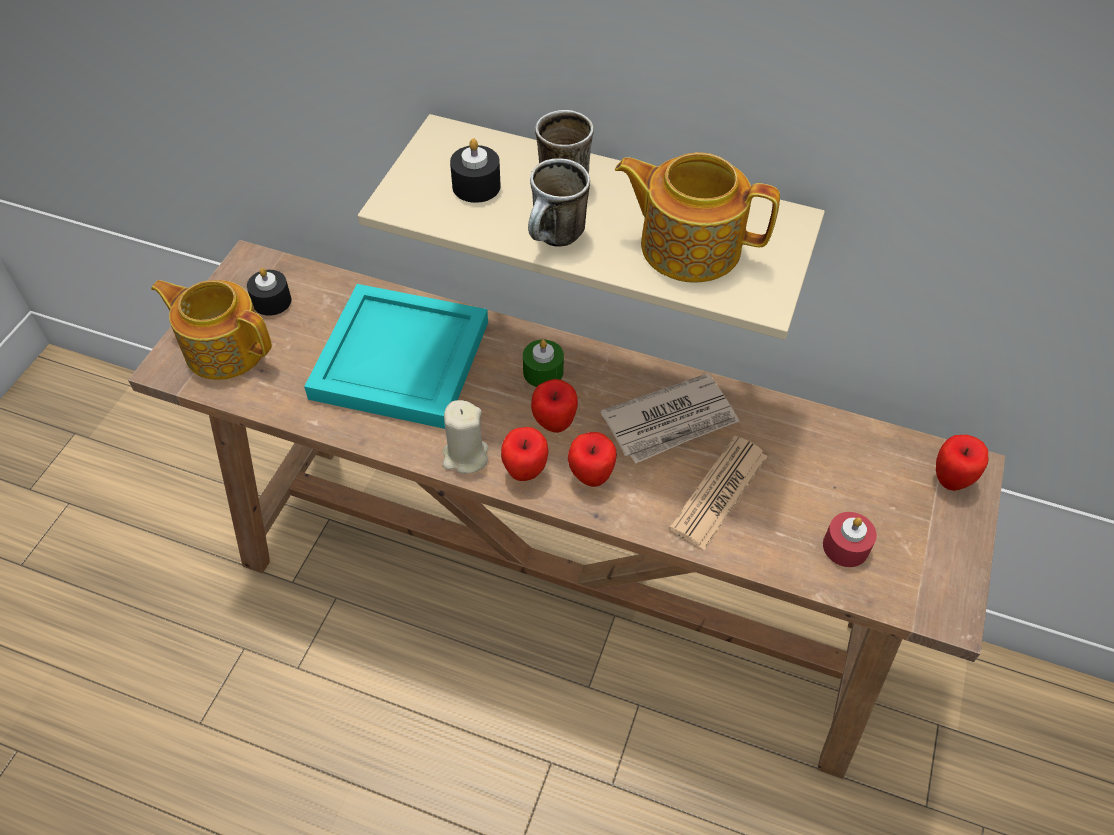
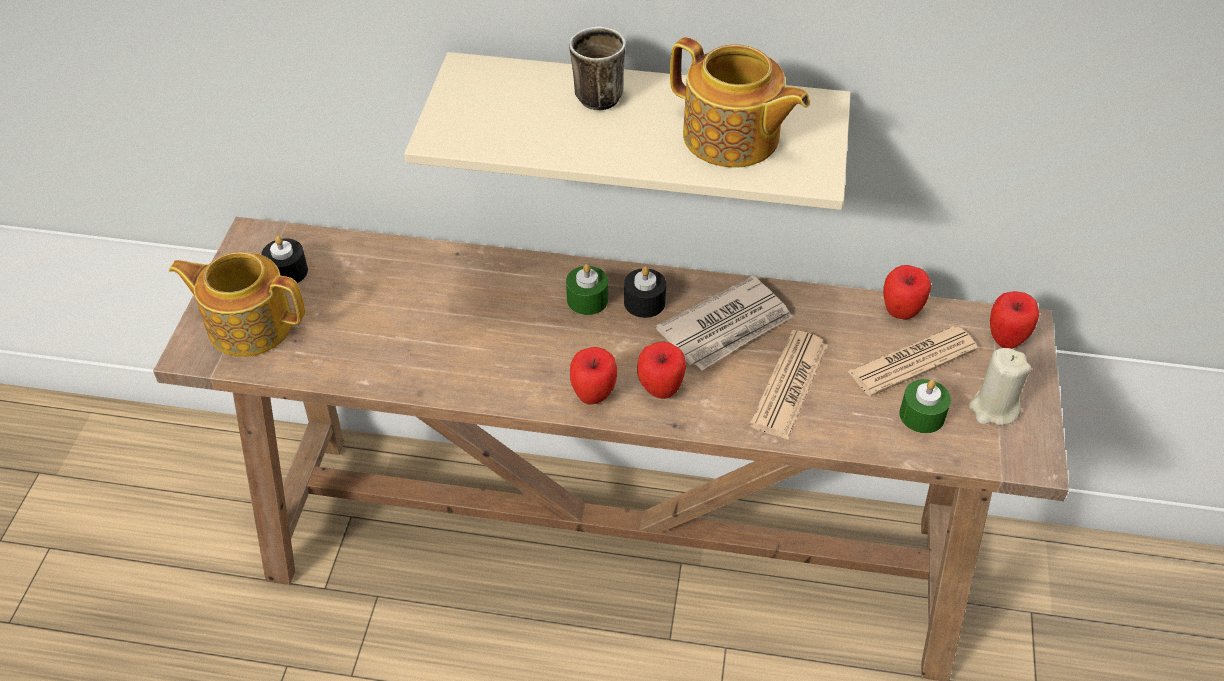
camera: 10 degrees left, 5 degrees down
turquoise tray [304,284,488,429] -> none
beige candle [443,400,488,474] -> beige candle moved to [969,348,1031,426]
black candle [450,138,501,203] -> black candle moved to [624,266,666,318]
mug [528,158,590,247] -> none
apple [531,379,578,433] -> apple moved to [883,265,931,319]
teapot [615,152,780,283] -> teapot turned 150 degrees counterclockwise [670,37,810,168]
red candle [823,512,877,567] -> green candle [899,379,951,433]
none -> newspaper [847,326,978,397]

